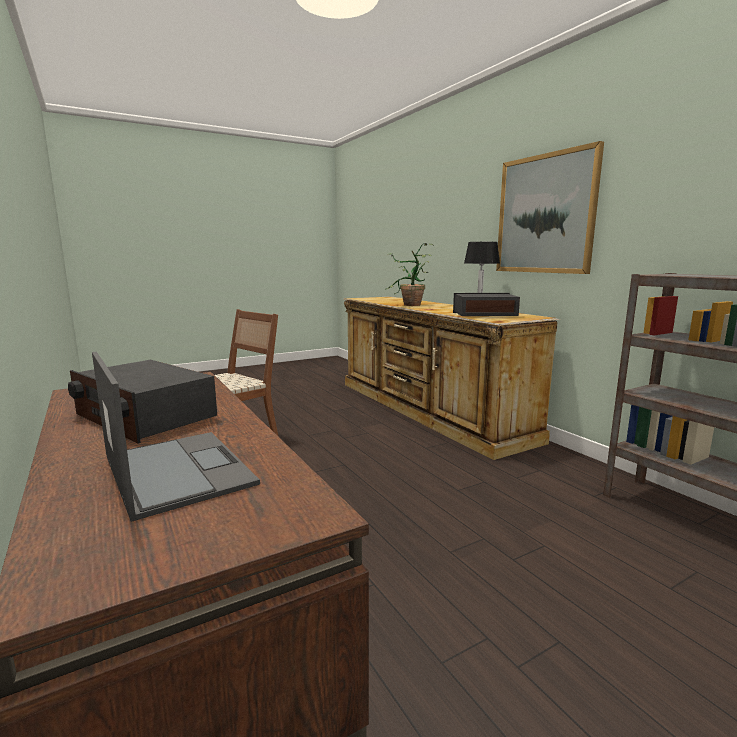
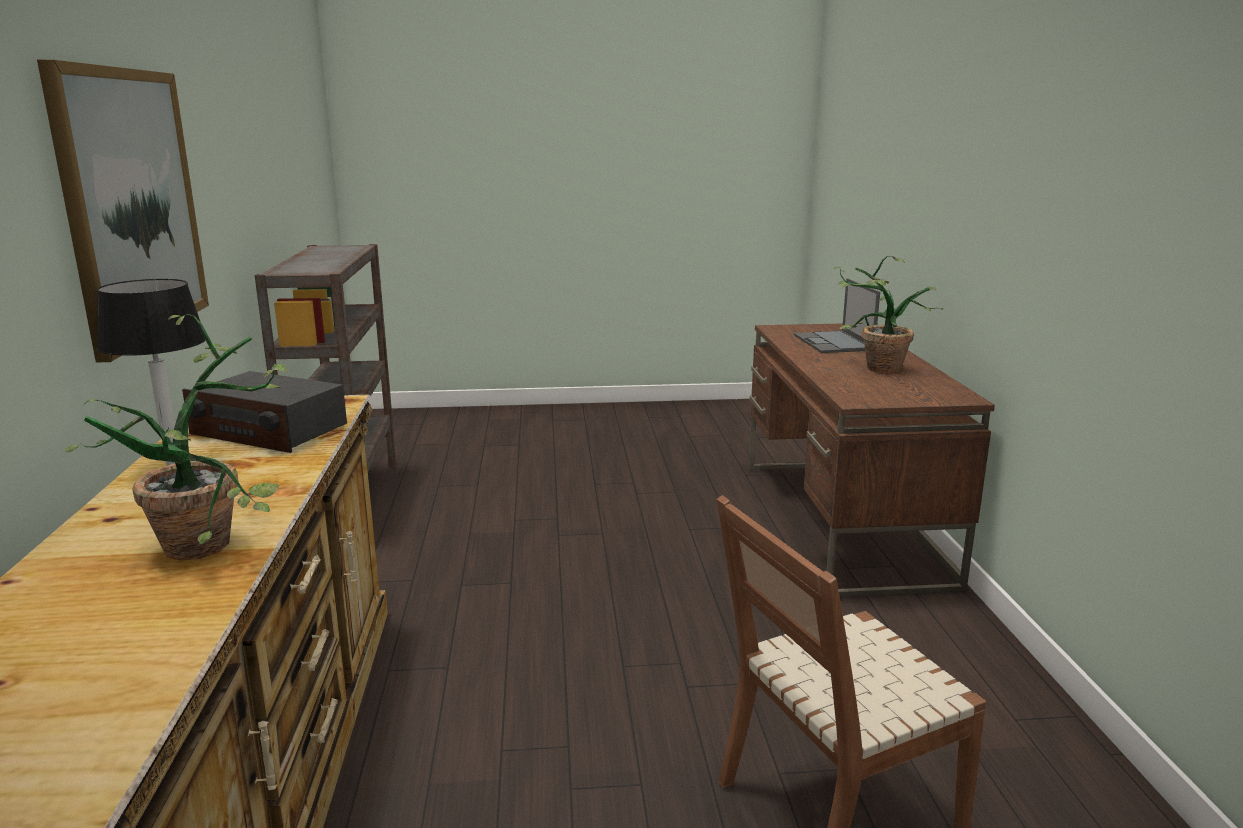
camera: 155 degrees left, 5 degrees up
radio [68,360,217,444] -> potted plant [833,256,943,373]

